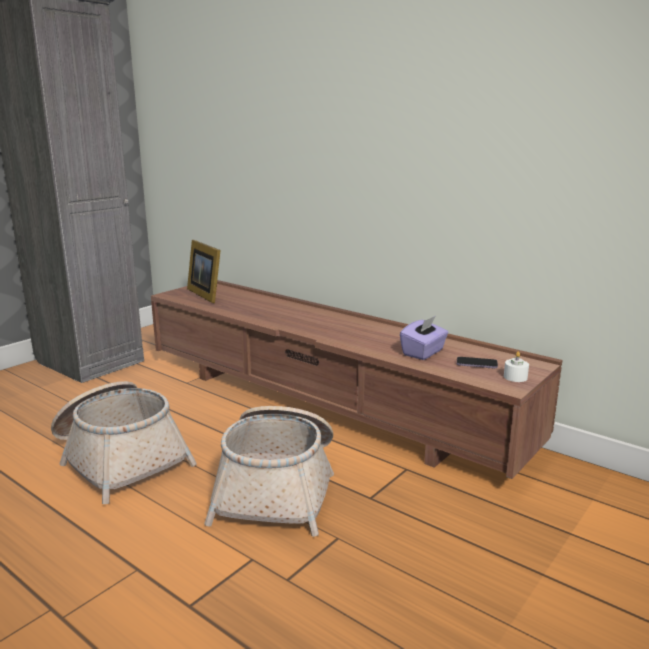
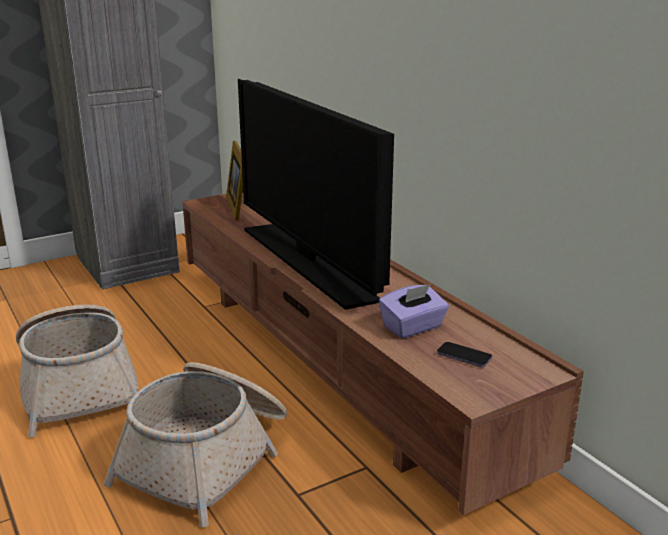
camera: 20 degrees right, 5 degrees up
white candle [504,352,529,382] -> none
none -> television [238,79,394,310]

